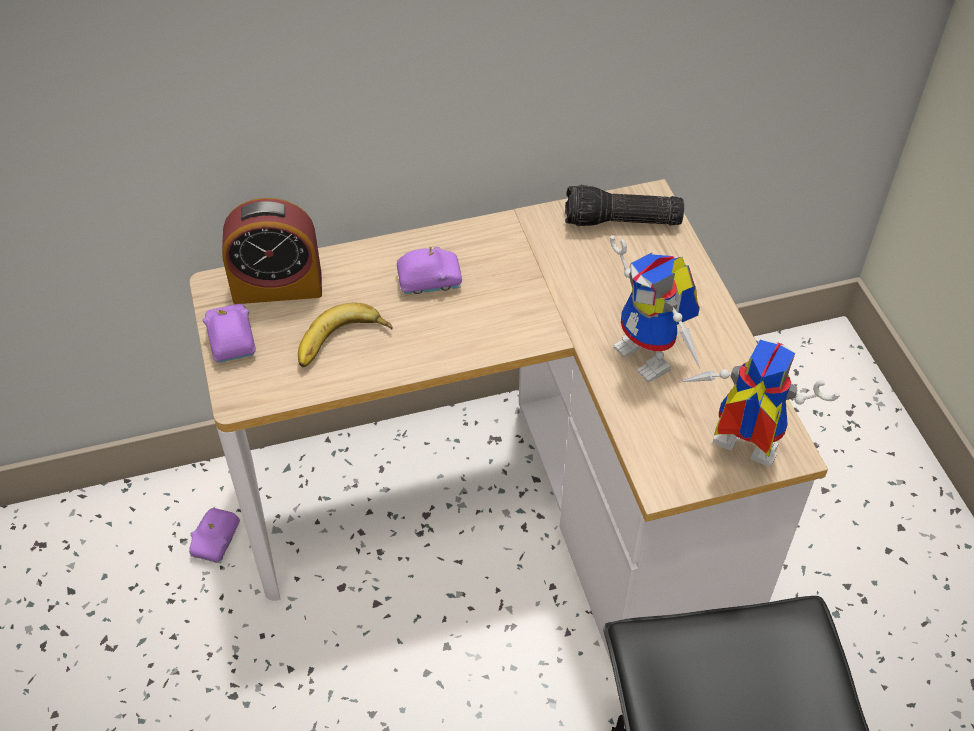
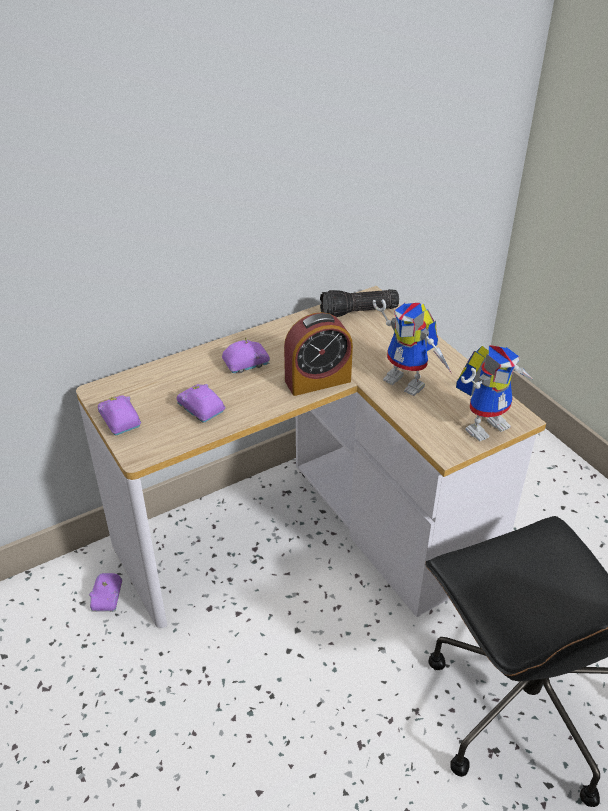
camera: 15 degrees left, 10 degrees down
alarm clock [222,198,322,304] -> alarm clock moved to [284,312,353,396]
banana [298,302,393,367] -> purple toy car [177,384,225,423]
toy robot [679,340,840,467] -> toy robot turned 135 degrees clockwise [456,345,533,442]

